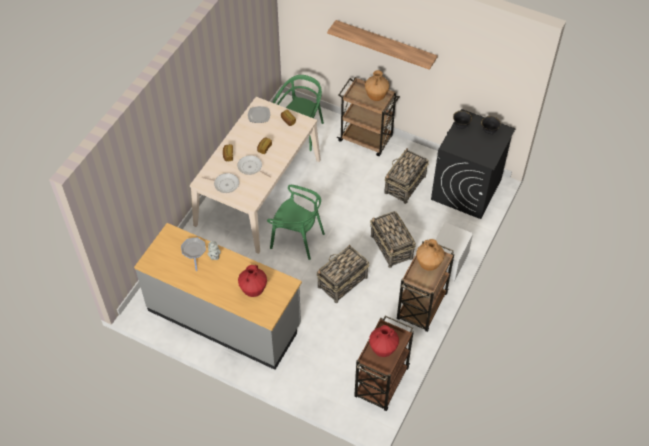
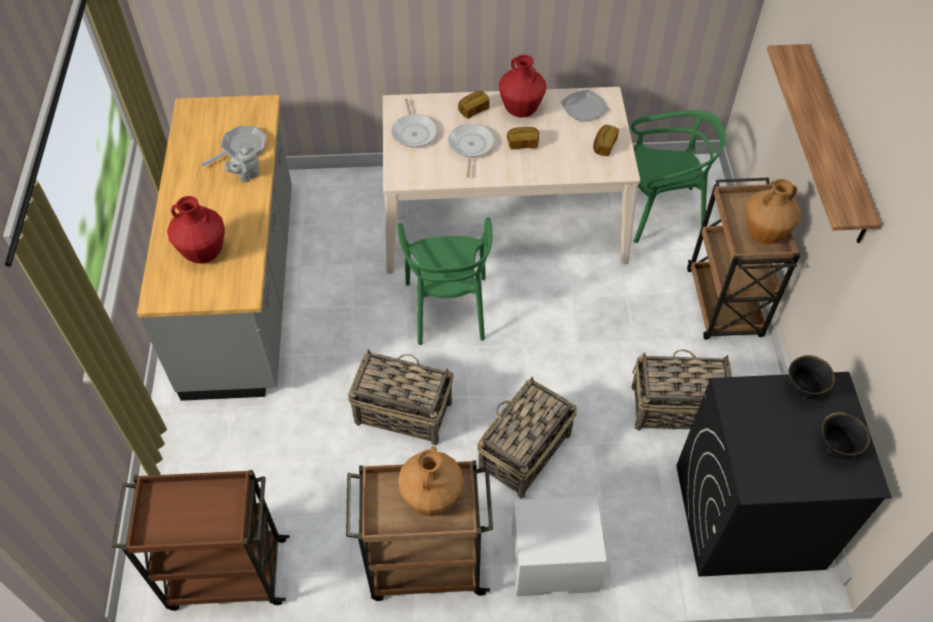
camera: 60 degrees right, 0 degrees up
red vase [369,325,399,357] -> red vase moved to [499,55,546,117]

